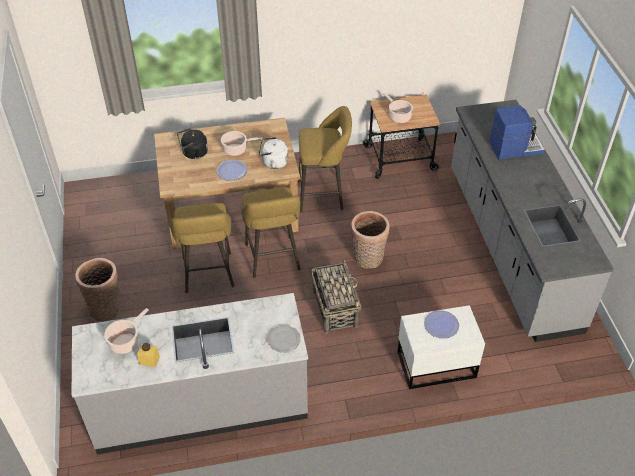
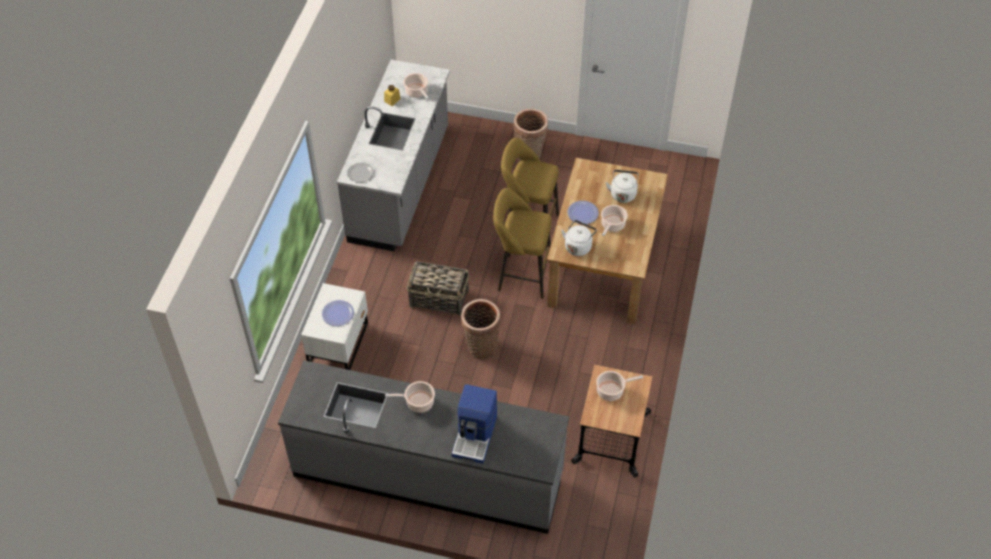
camera: 115 degrees right, 5 degrees up
black kettle [177,128,208,159] -> white kettle [606,170,638,203]
yellow stool [298,106,352,212] -> none
none -> cooking pot [385,381,435,413]

